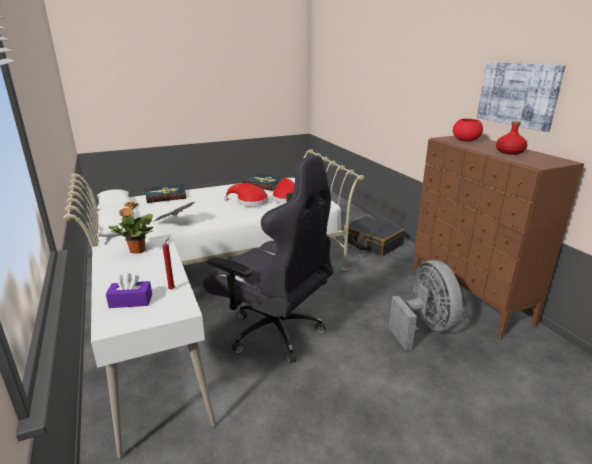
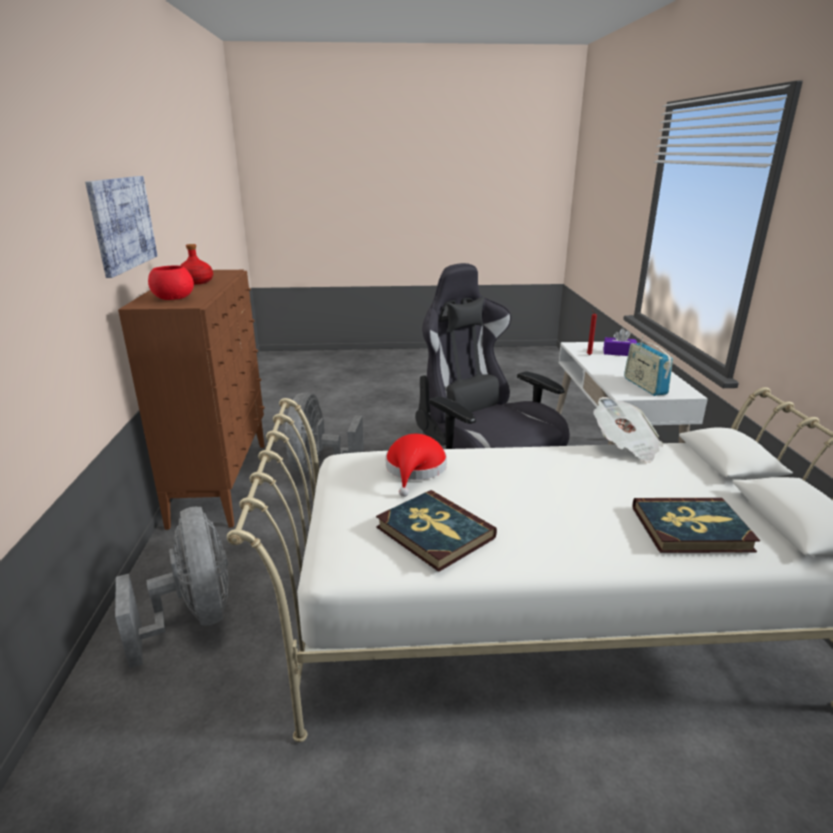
camera: 160 degrees left, 0 degrees up
potted plant [108,202,154,254] -> radio [624,336,673,396]
red hat [224,183,268,207] -> none
black suitcase [343,216,405,257] -> grey fan [115,507,228,668]

